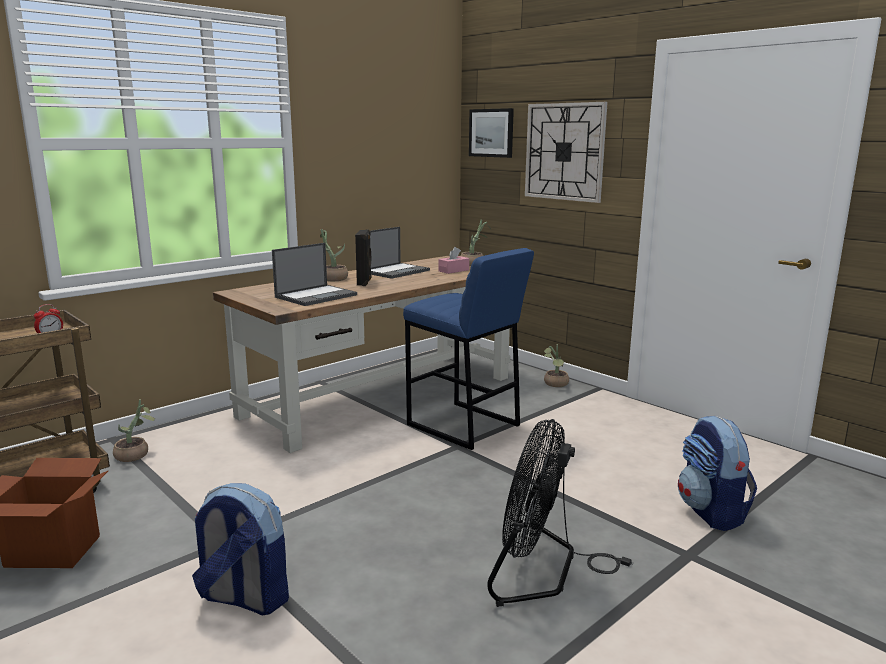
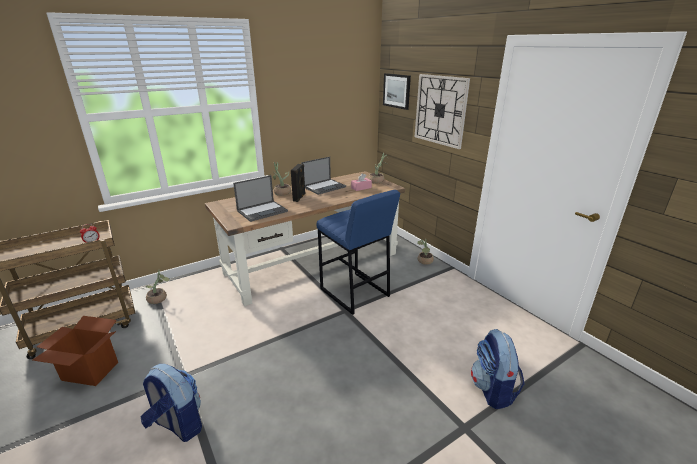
camera: 10 degrees right, 10 degrees up
black fan [487,419,634,607] -> none

